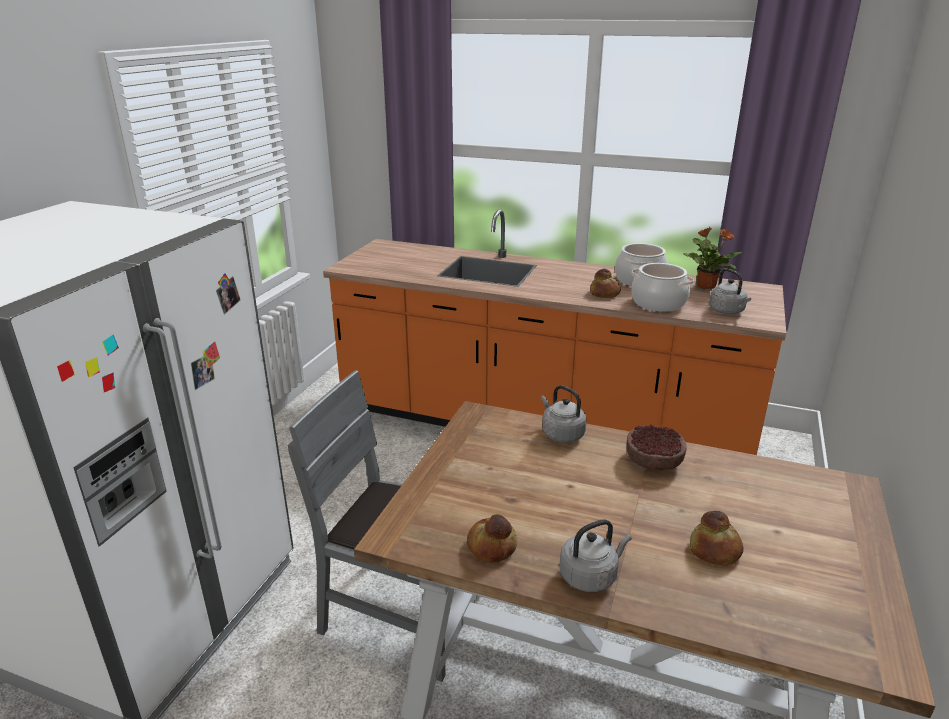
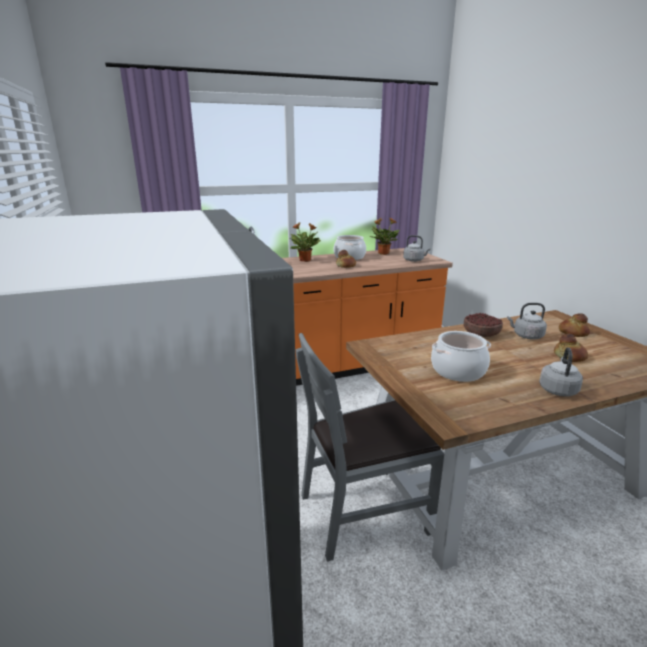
camera: 40 degrees left, 5 degrees down
bread [467,514,517,563] -> bread moved to [559,313,590,337]
grey kettle [541,385,587,443] -> grey kettle moved to [507,303,547,340]
cooking pot [632,263,694,311] -> cooking pot moved to [431,331,491,382]
none -> potted plant [290,222,321,262]

